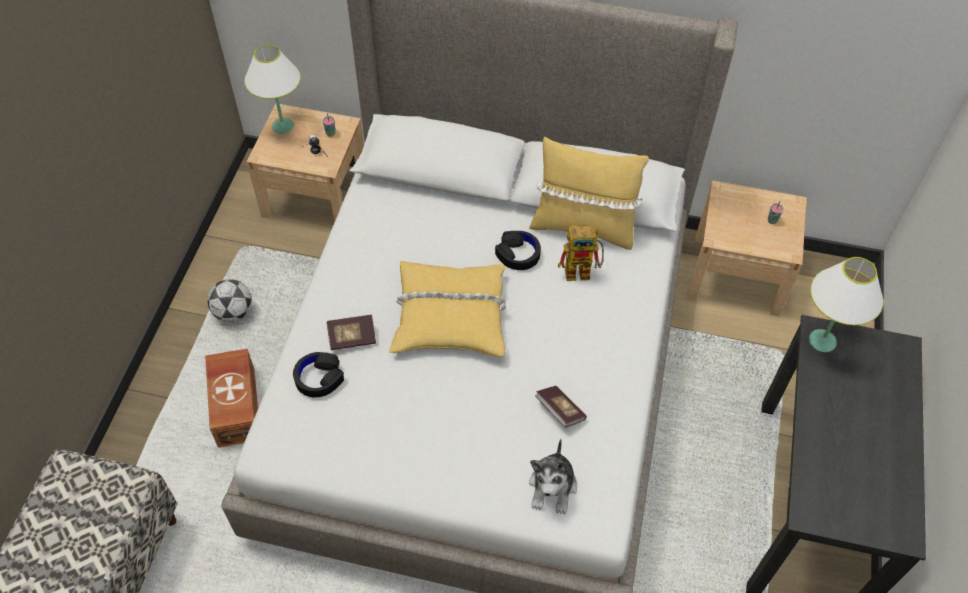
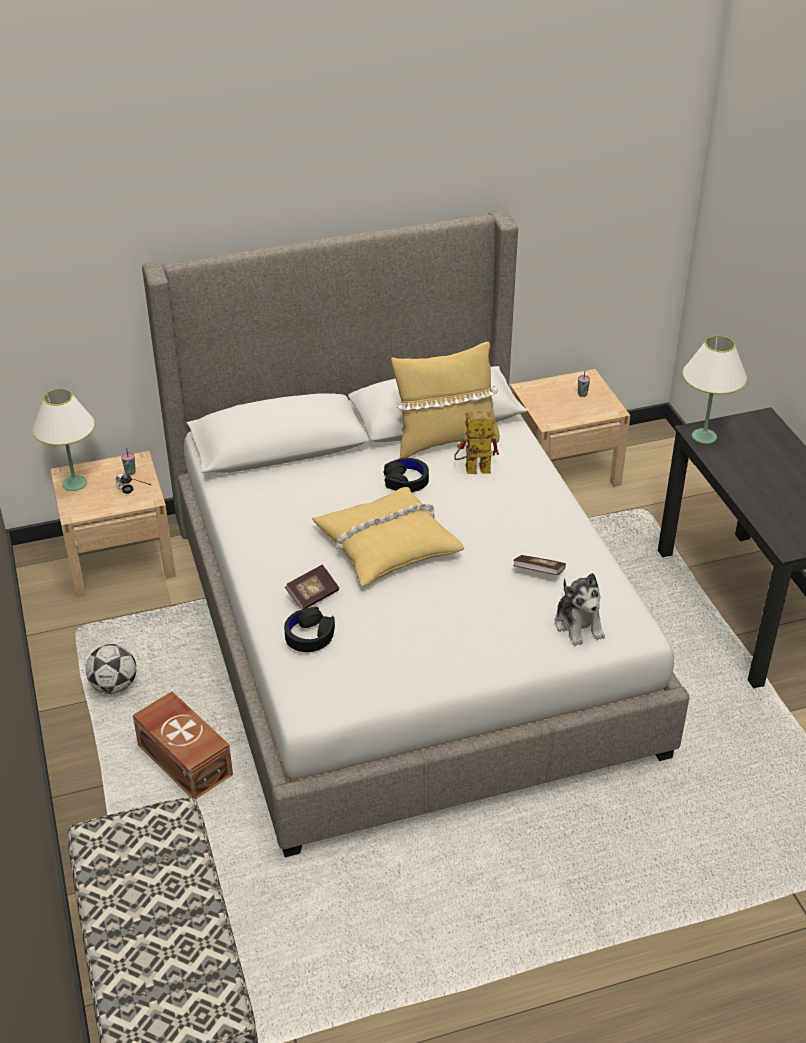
camera: 30 degrees left, 15 degrees down
toy robot [558,224,604,281] -> toy robot turned 150 degrees counterclockwise [454,411,499,474]

